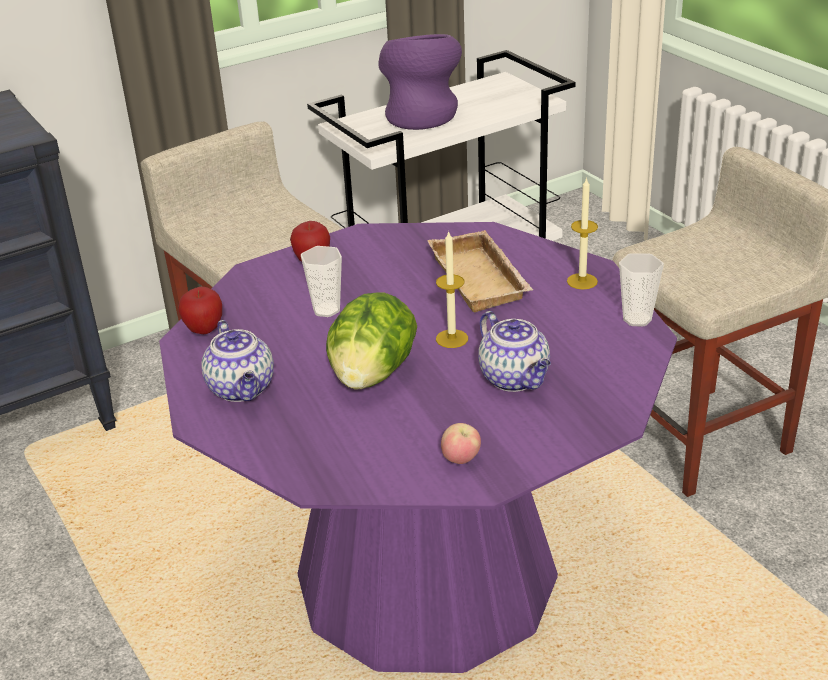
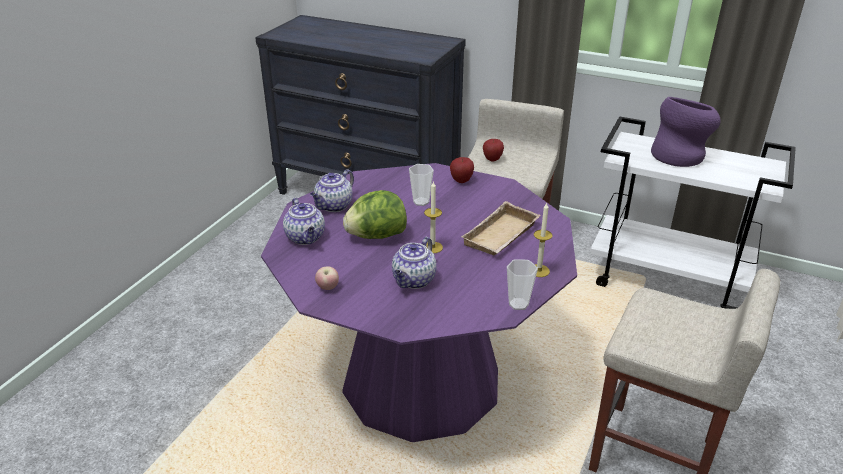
camera: 55 degrees right, 0 degrees up
apple [178,287,222,334] -> apple moved to [483,139,504,161]
none -> teapot [283,198,325,245]

